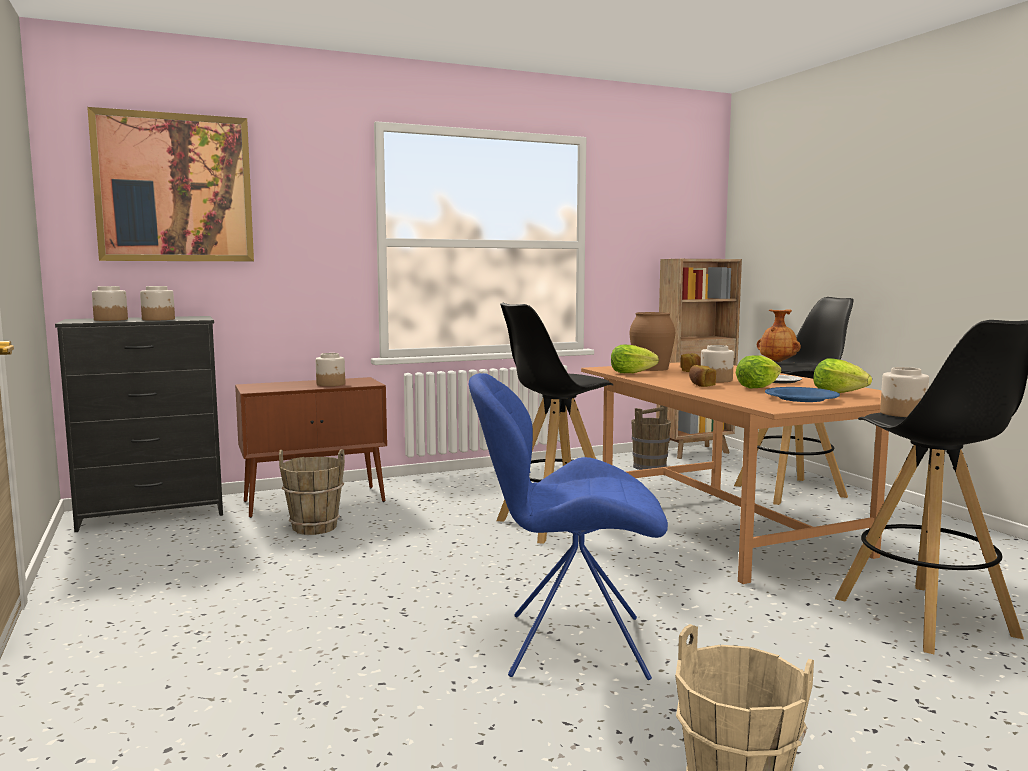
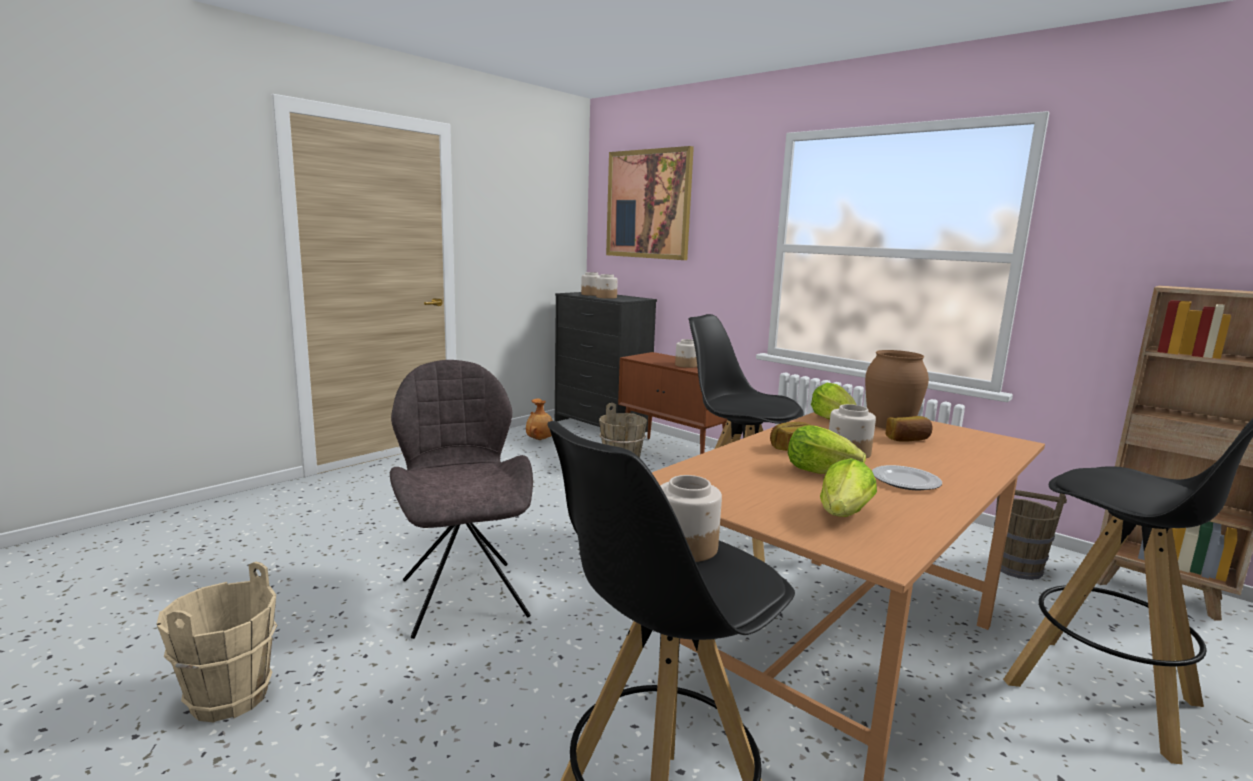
camera: 65 degrees right, 5 degrees up
blue chair [469,373,668,680] -> grey chair [390,360,533,639]
brown vase [757,309,801,362] -> brown vase moved to [526,398,553,440]
blue plate [765,387,840,402] -> none

